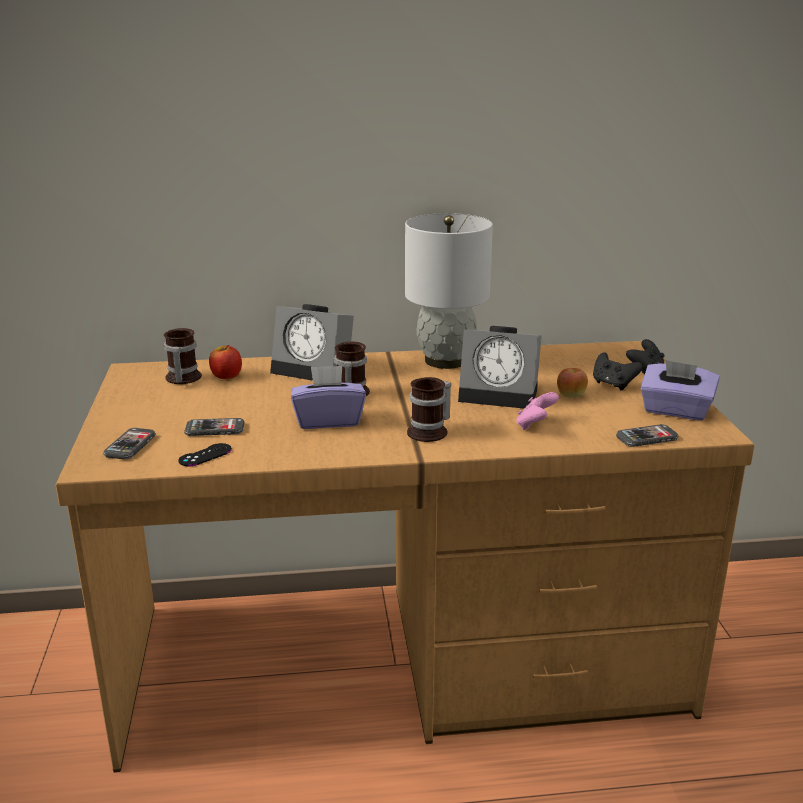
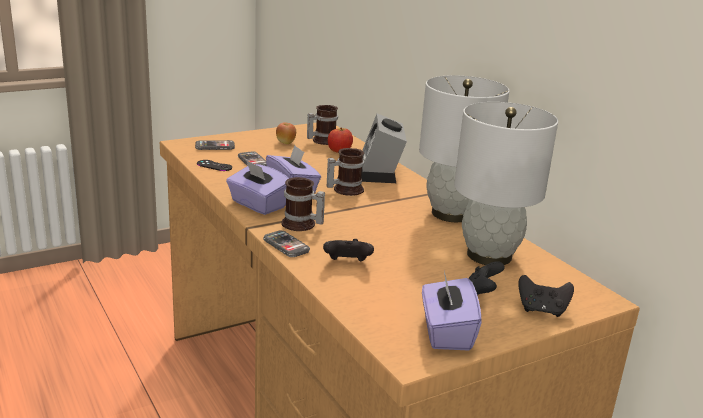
camera: 65 degrees right, 0 degrees up
alarm clock [458,326,542,409] -> none
pink game controller [516,392,559,430] -> black game controller [323,239,374,261]
apple [557,368,588,398] -> apple moved to [276,123,296,144]
phone [616,424,678,447] -> phone moved to [263,231,310,257]
none -> purple tissue box [226,160,289,215]
none -> white table lamp [454,102,558,265]

